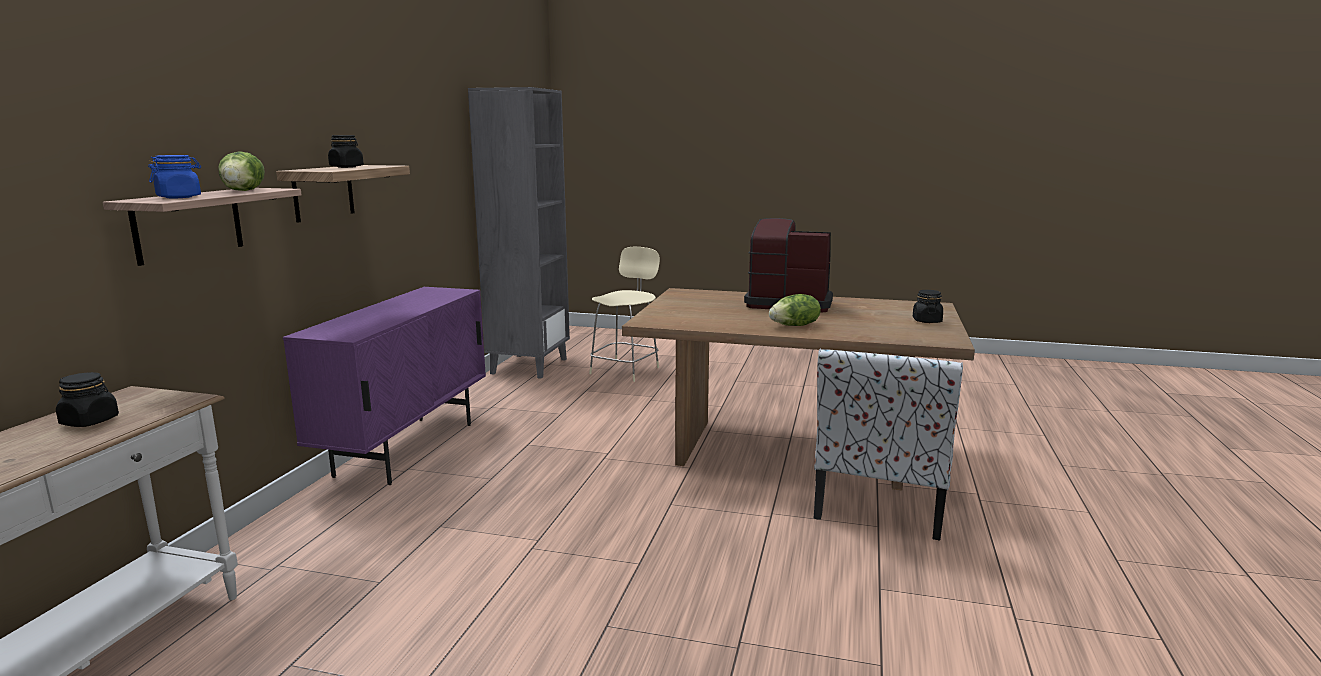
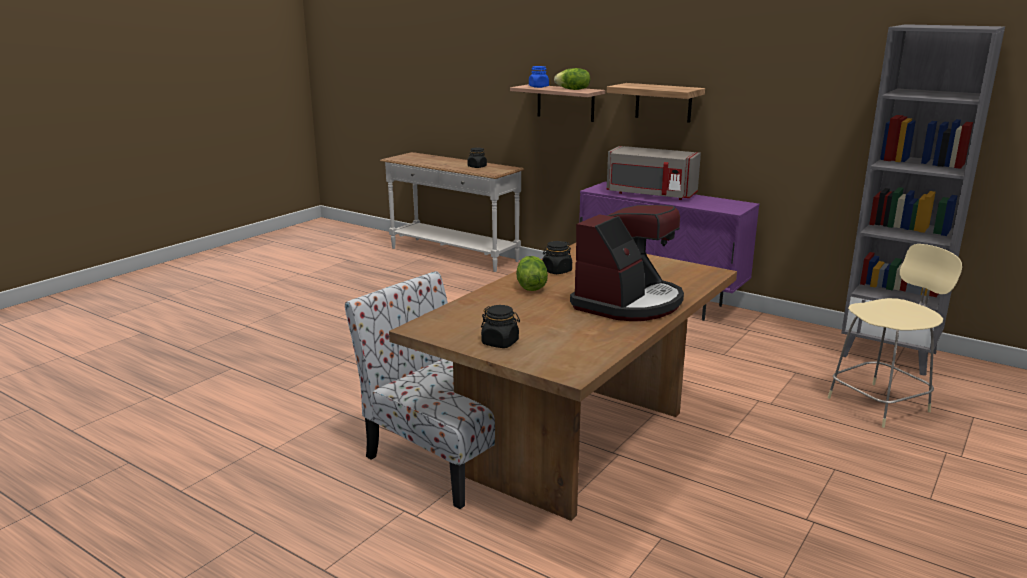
camera: 110 degrees right, 5 degrees up
black jar [328,135,364,168] -> black jar moved to [542,241,572,274]
beige chair [589,247,660,382] -> beige chair turned 75 degrees counterclockwise [828,244,962,428]
none -> grey microwave [607,146,701,200]

